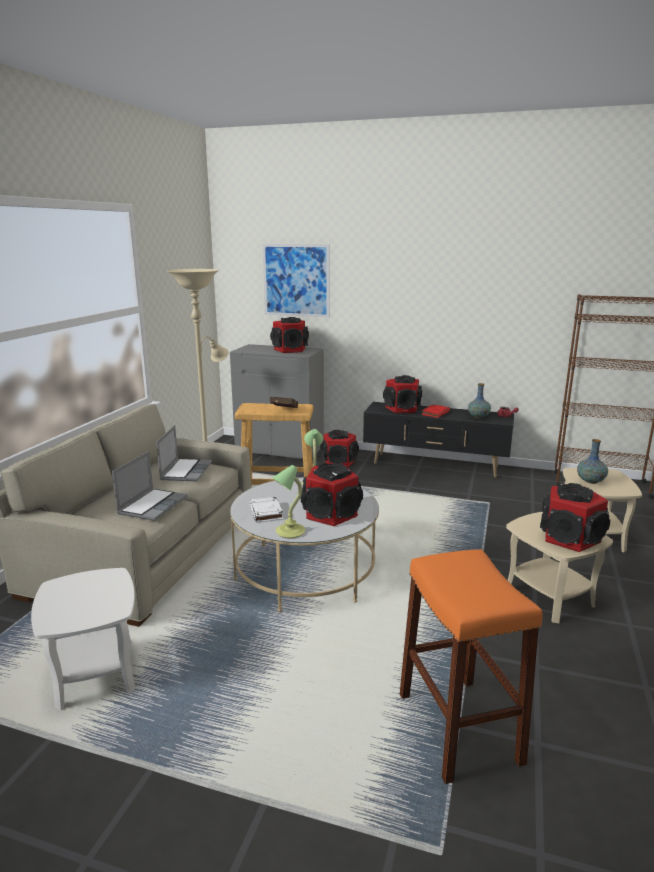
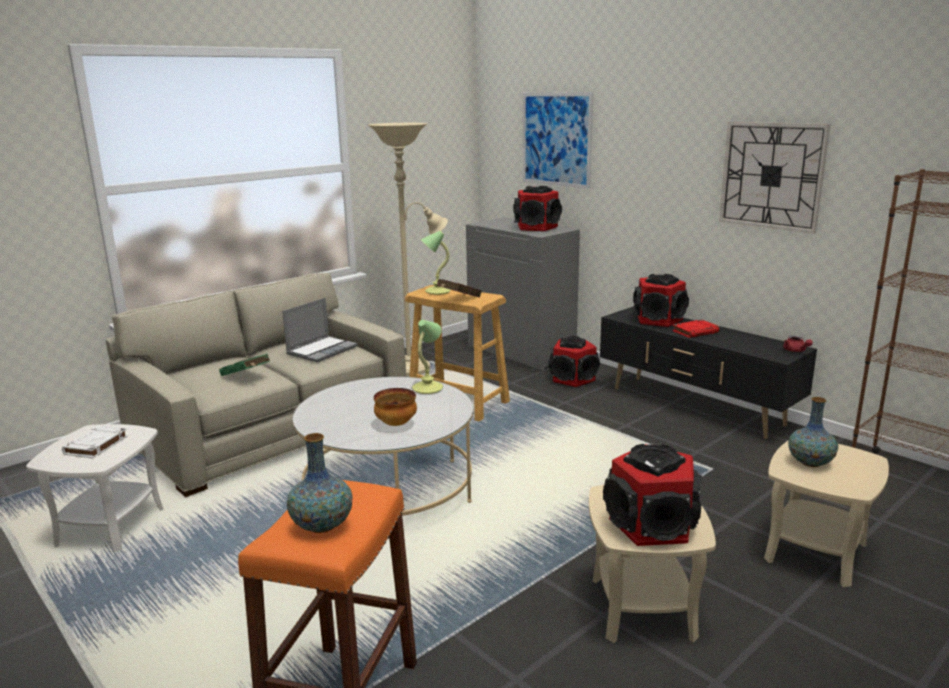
camera: 30 degrees right, 0 degrees up
laptop [112,451,187,521] -> green book [219,354,270,376]
white book [249,497,283,523] -> white book moved to [62,426,128,458]
table lamp [272,465,305,538] -> table lamp moved to [421,231,451,295]
speaker [301,463,363,526] -> bowl [374,388,417,426]
vase [468,383,491,418] -> vase moved to [287,433,353,533]
none -> wall clock [719,122,831,234]

